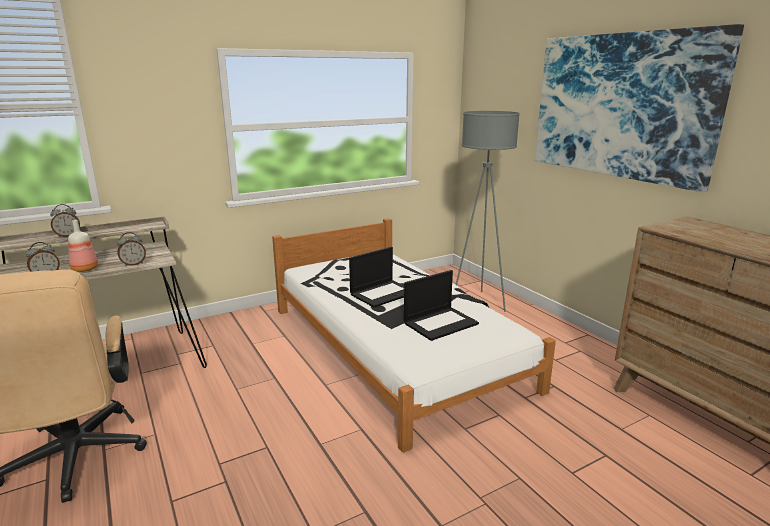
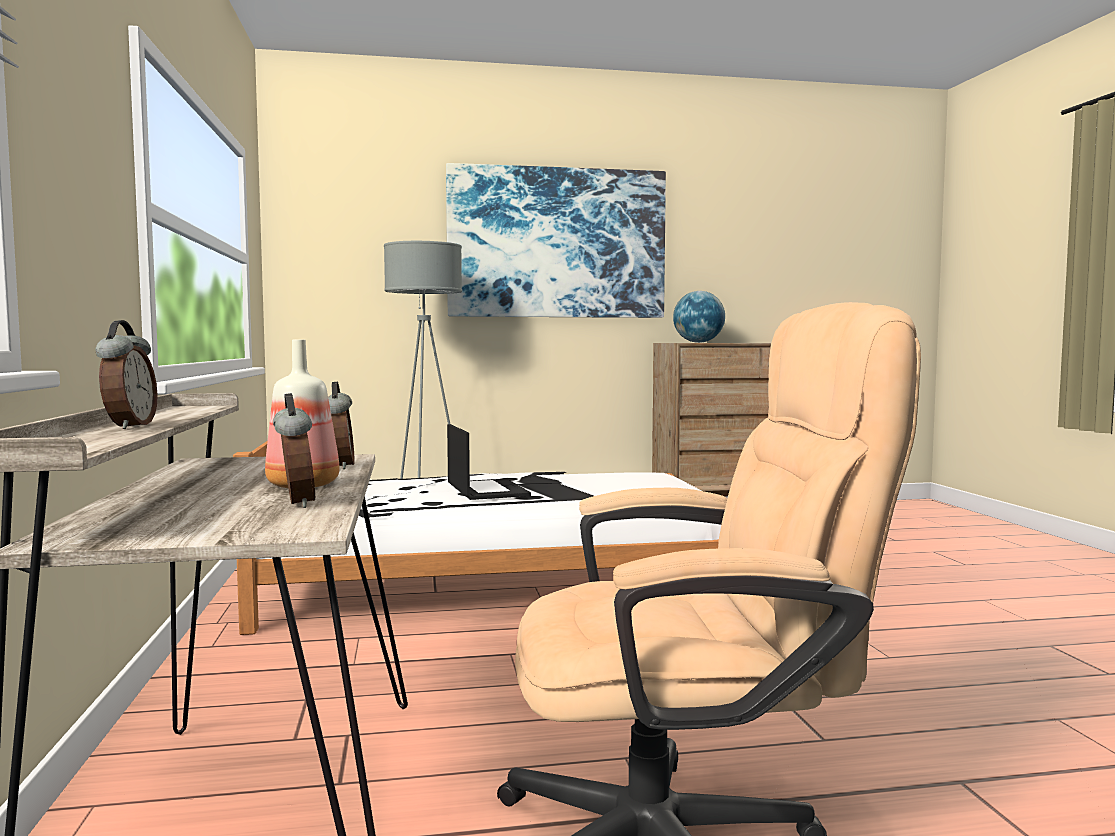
camera: 70 degrees left, 15 degrees down
laptop [404,270,479,341] -> none
none -> globe [673,291,725,343]

